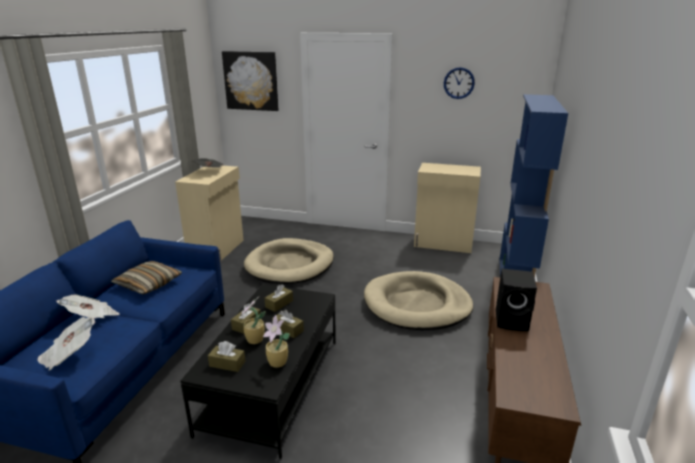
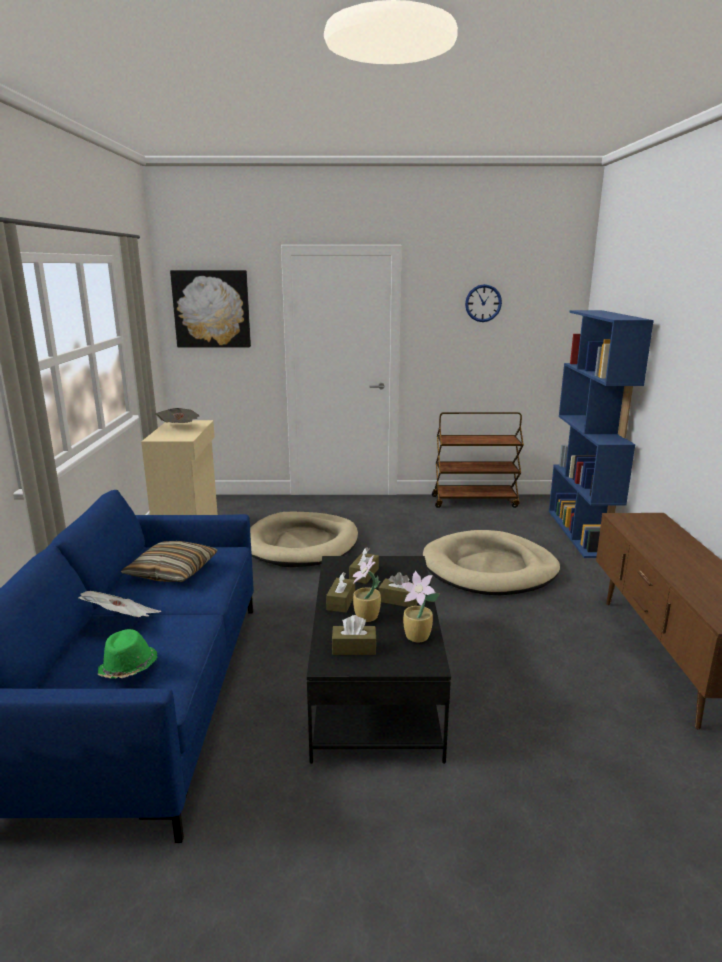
camera: 15 degrees left, 5 degrees down
newspaper [37,317,95,370] -> green hat [98,629,157,679]
beige cabinet [414,163,481,253] -> brown cart [432,412,524,508]
black speaker [496,269,537,331] -> none

